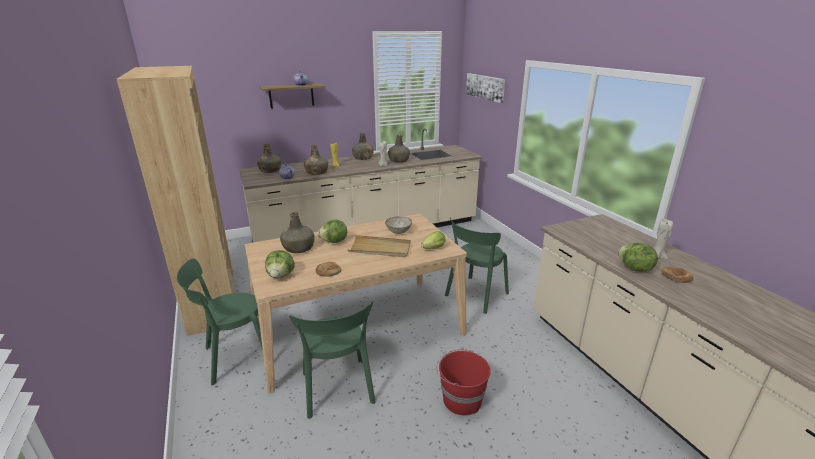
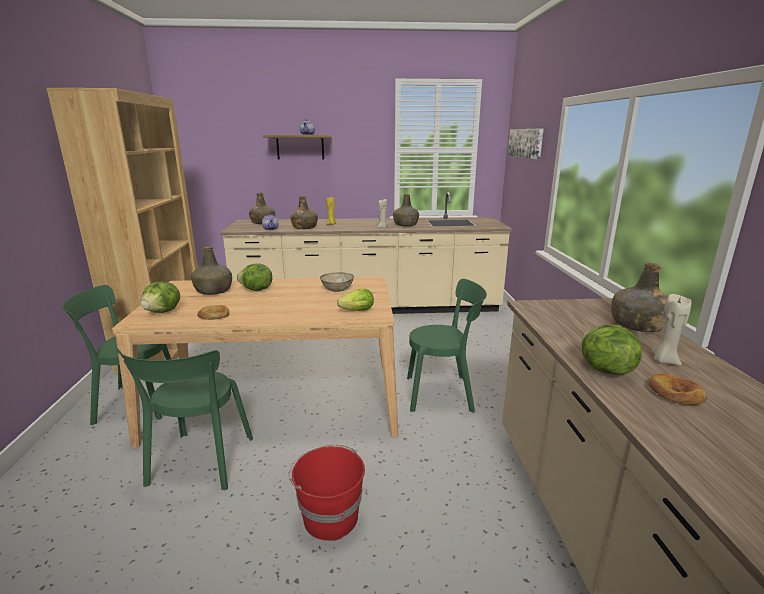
camera: 20 degrees right, 5 degrees down
beige tray [348,235,411,257] -> none
green bottle [352,133,374,160] -> green bottle moved to [611,263,668,332]
green chair [445,218,509,314] -> green chair turned 150 degrees counterclockwise [407,279,487,413]

